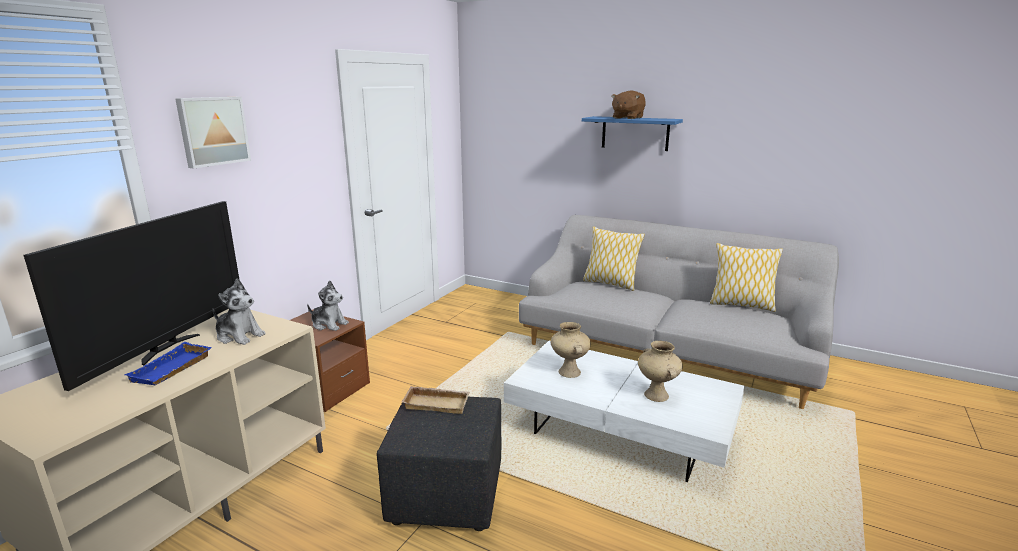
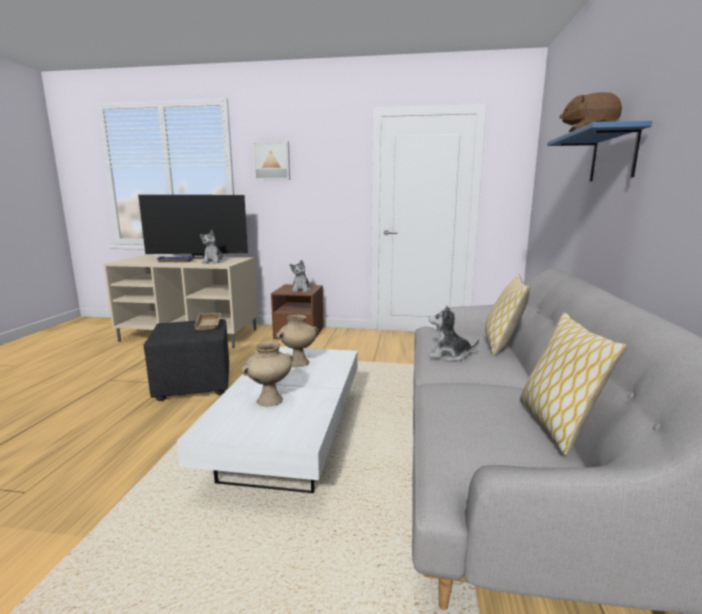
camera: 70 degrees right, 5 degrees down
none -> plush toy [429,305,479,361]

